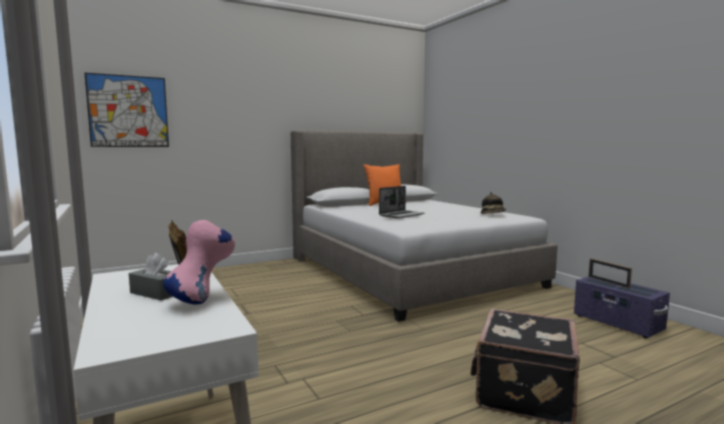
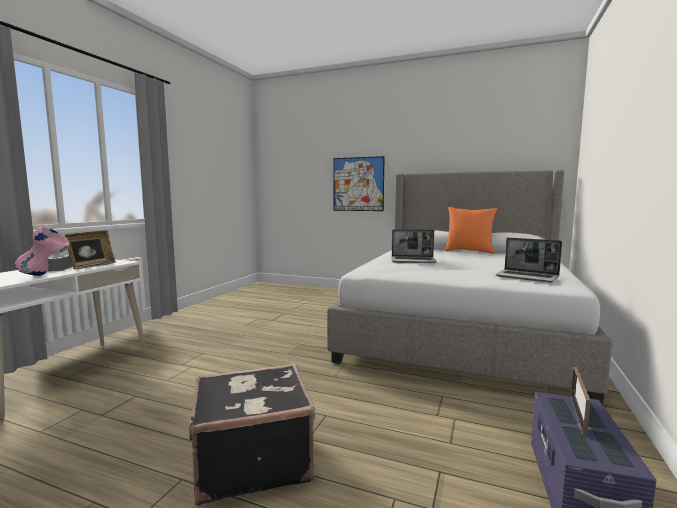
camera: 50 degrees right, 0 degrees up
picture [85,73,169,147] -> picture moved to [333,156,385,211]
hat [480,192,506,214] -> laptop [495,238,562,283]

